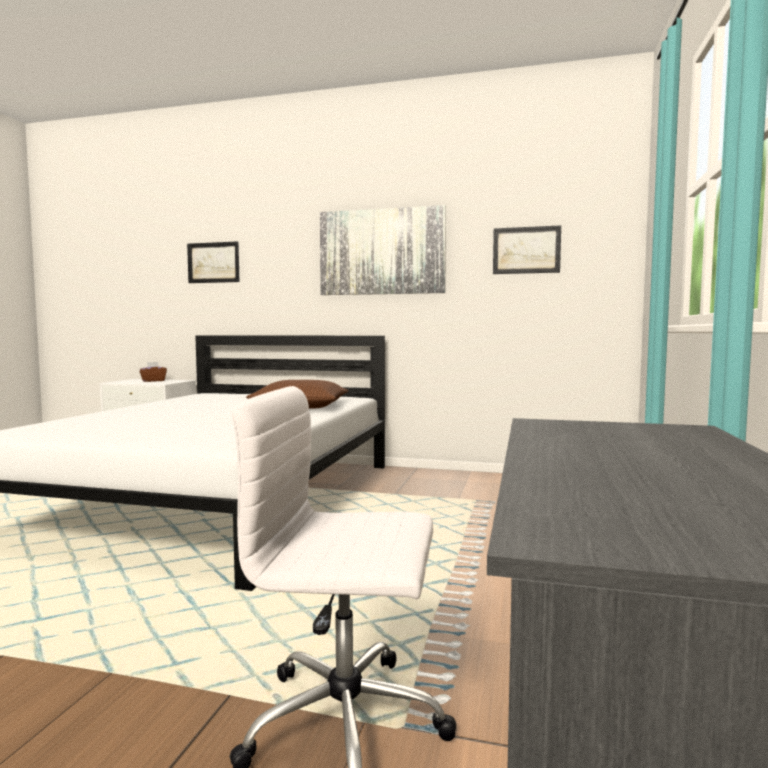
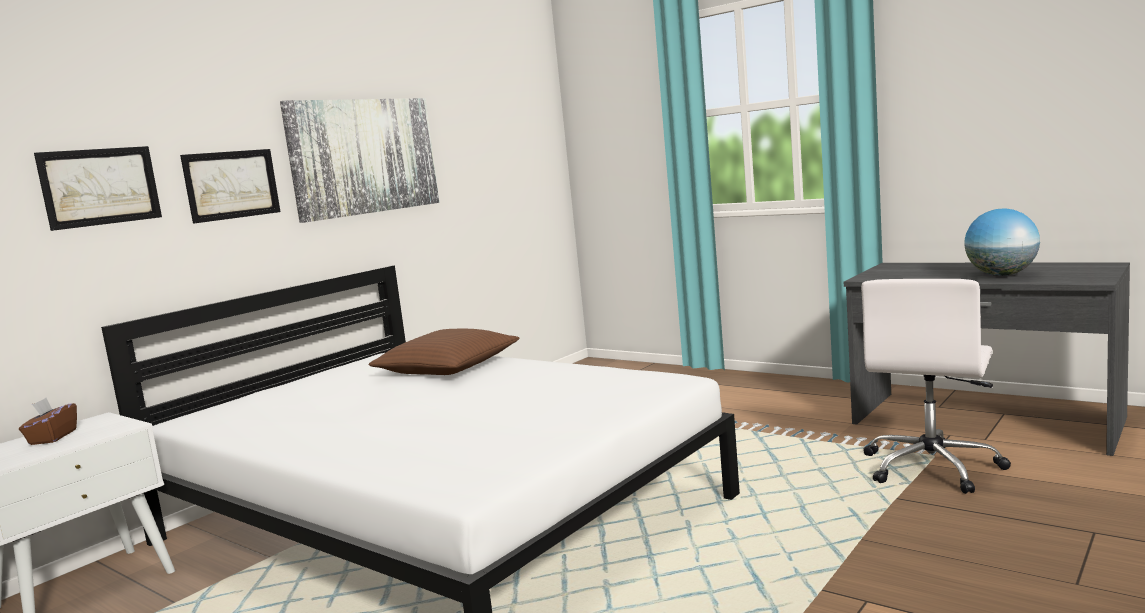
camera: 65 degrees left, 5 degrees up
picture [493,225,561,274] -> picture moved to [180,149,281,224]
none -> globe [964,209,1040,276]

